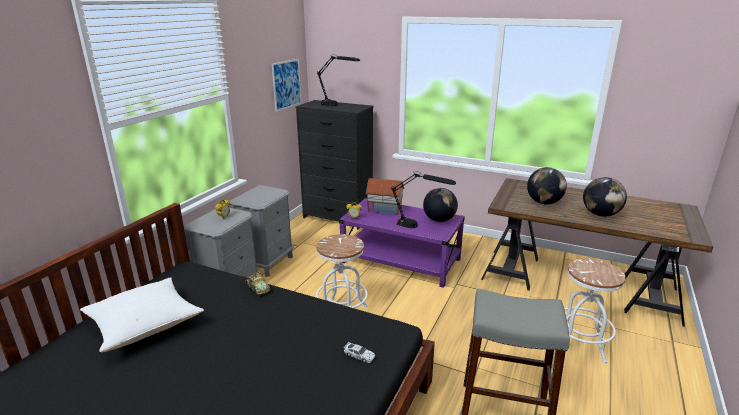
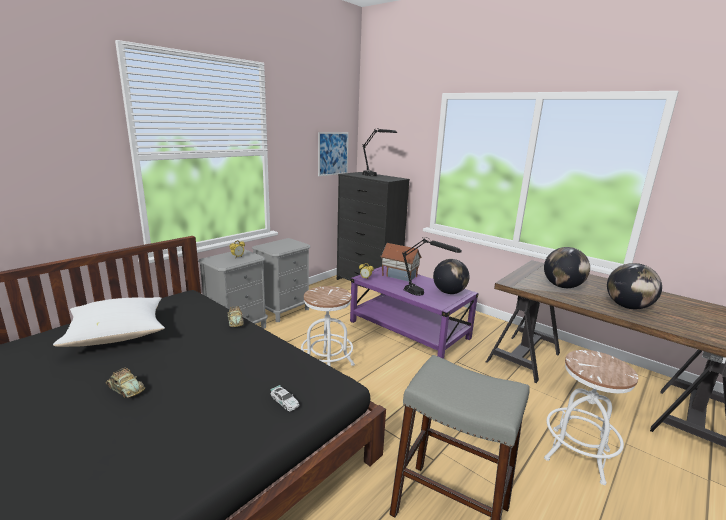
camera: 15 degrees right, 5 degrees down
none -> toy car [106,368,145,398]

